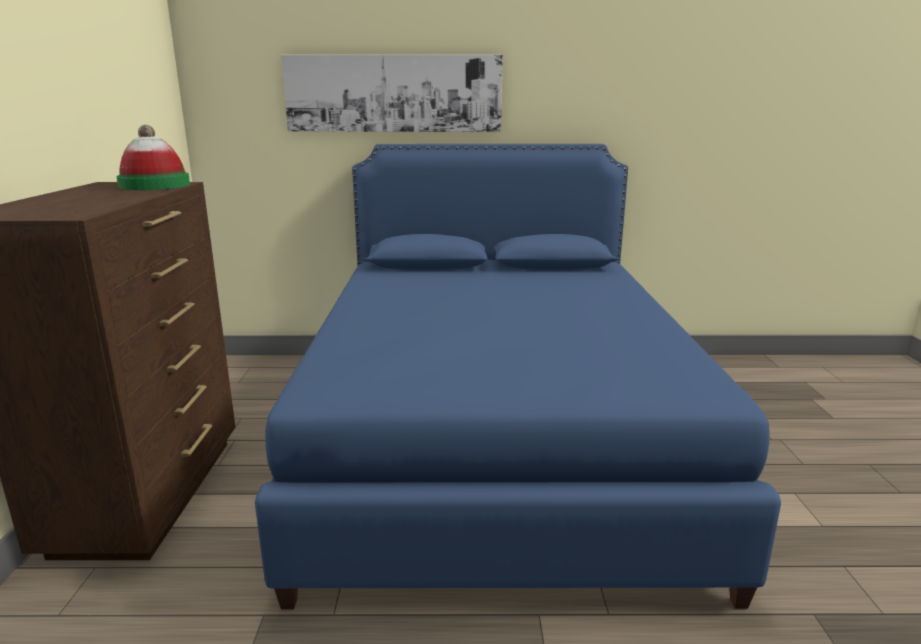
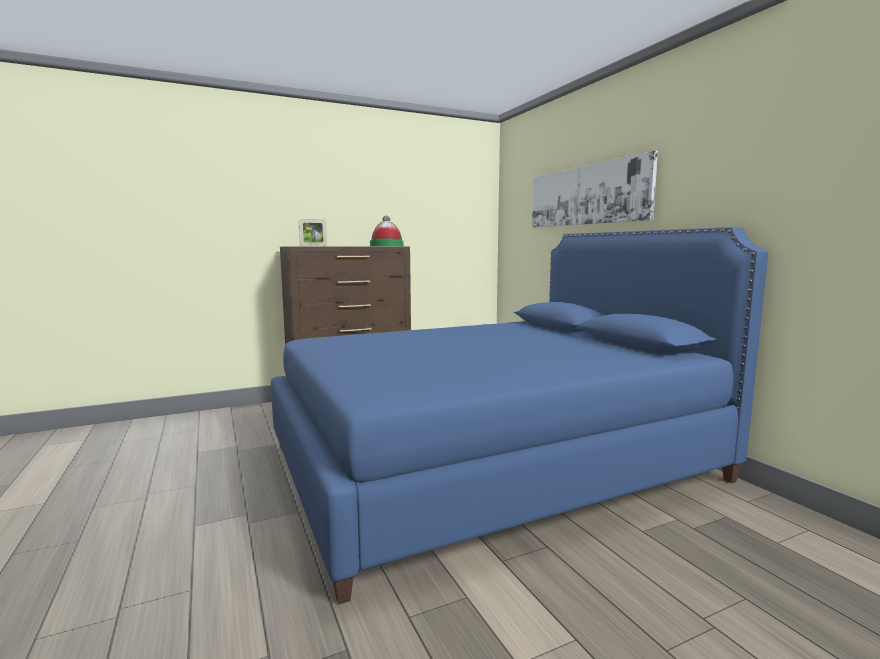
camera: 65 degrees right, 10 degrees down
none -> picture frame [299,219,327,246]

